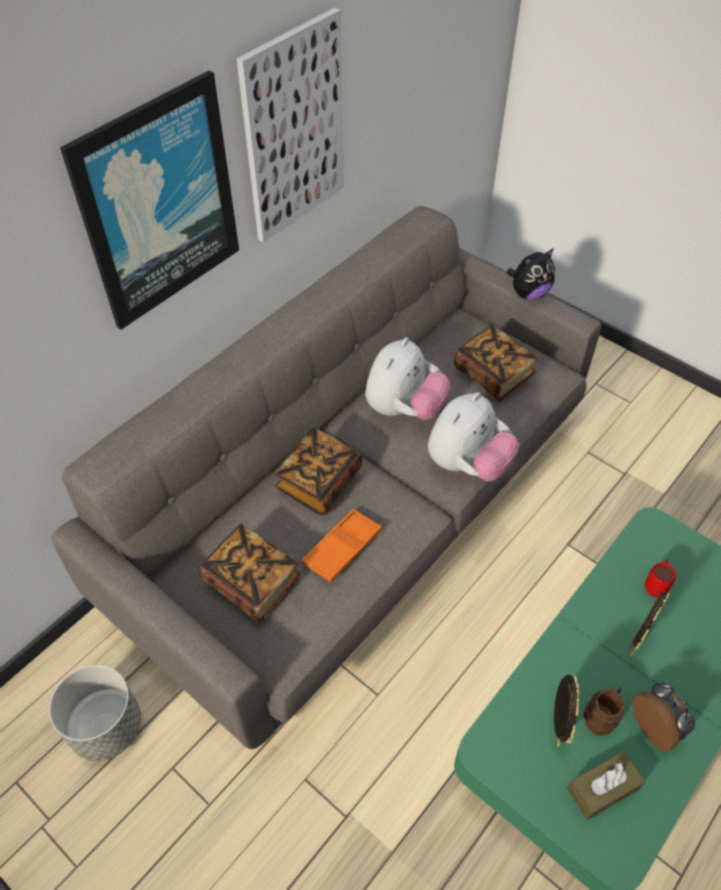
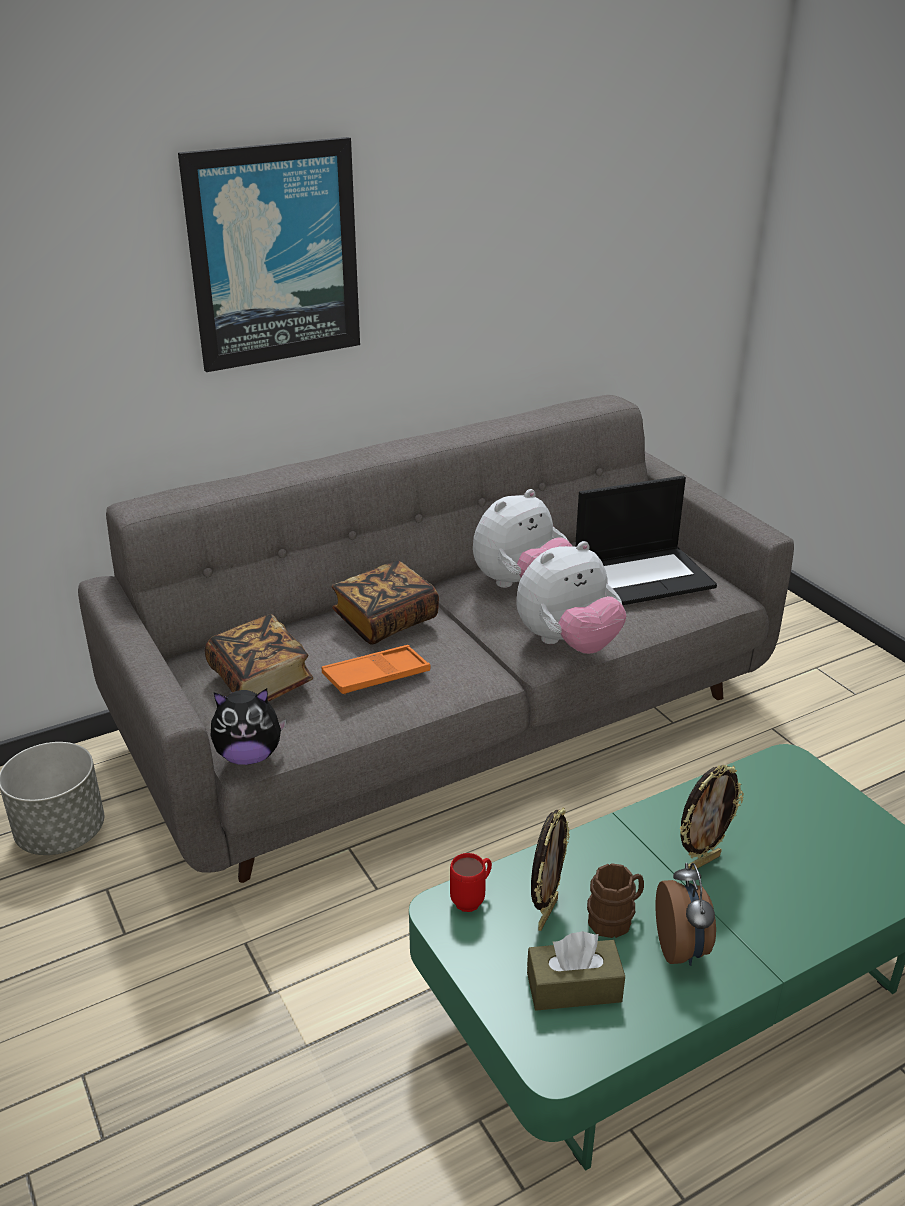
camera: 20 degrees right, 20 degrees down
picture [237,8,344,242] -> none
book [454,325,537,401] -> laptop [575,476,717,605]
plush toy [507,248,555,300] -> plush toy moved to [211,688,287,765]
red mug [645,560,676,597] -> red mug moved to [450,853,492,912]

